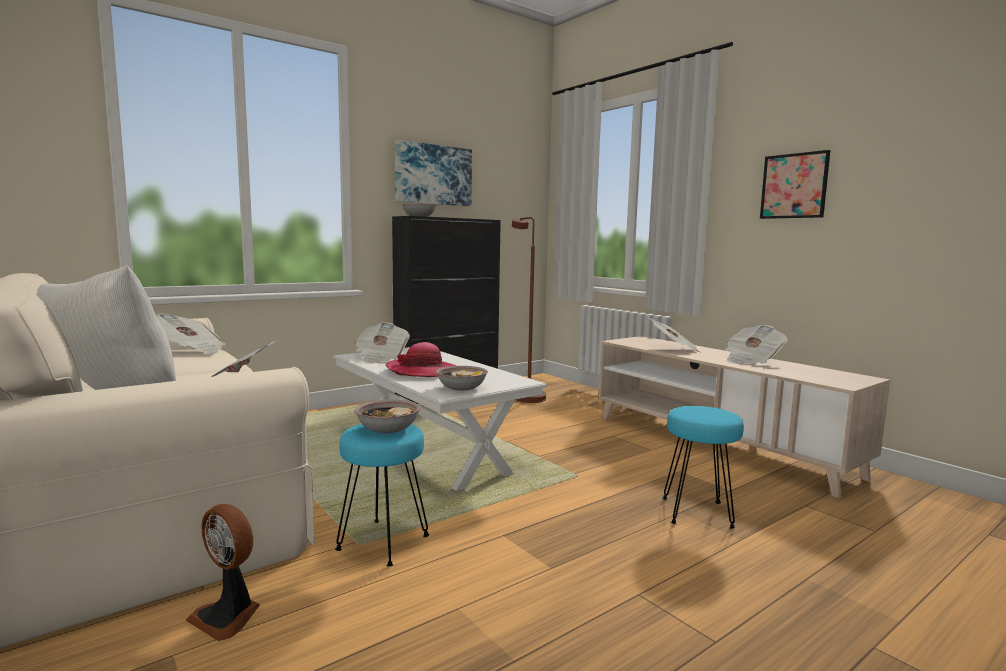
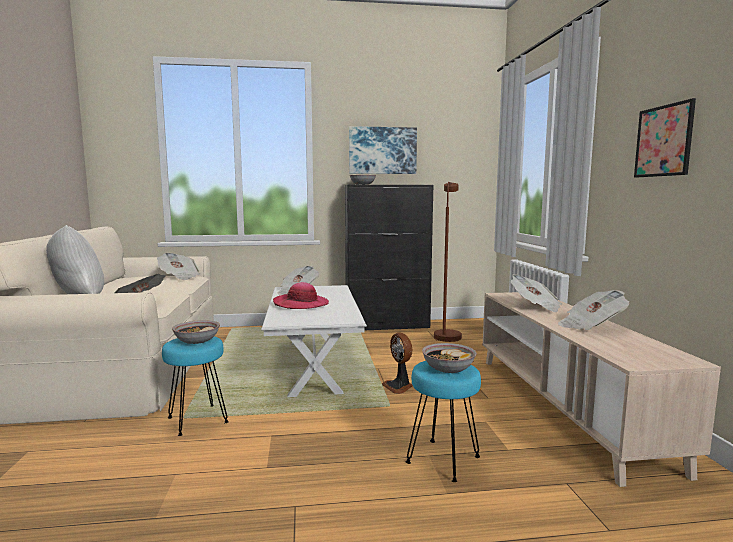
camera: 30 degrees right, 0 degrees up
fan [186,504,260,641] -> fan moved to [382,333,413,394]
bowl [436,366,488,391] -> bowl moved to [422,343,477,373]

